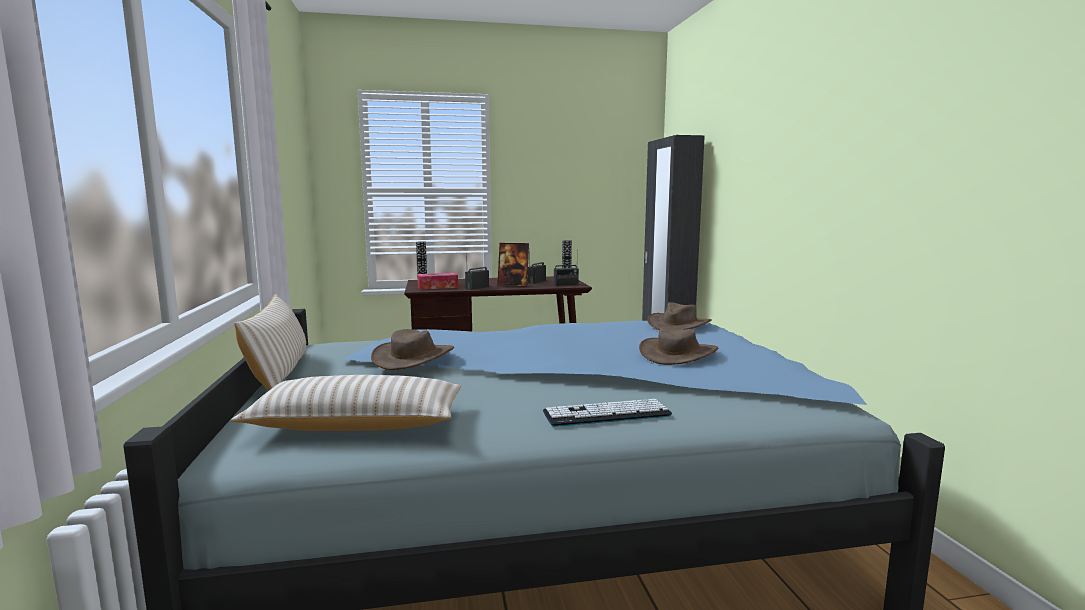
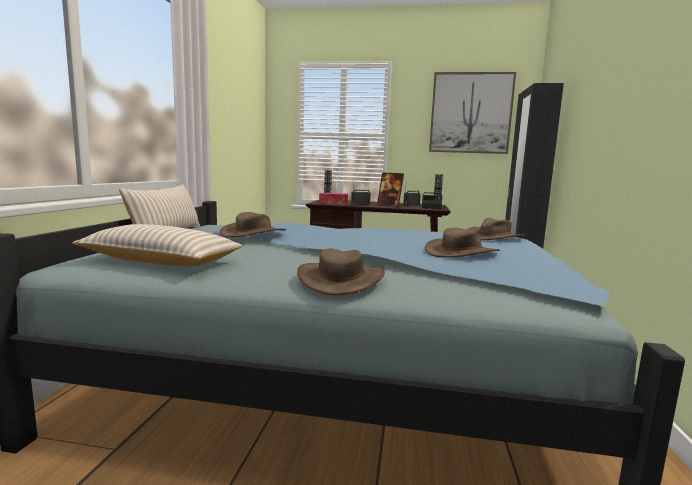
camera: 20 degrees right, 0 degrees up
keyboard [543,399,672,427] -> brown hat [297,248,385,295]
none -> picture [429,72,516,154]

